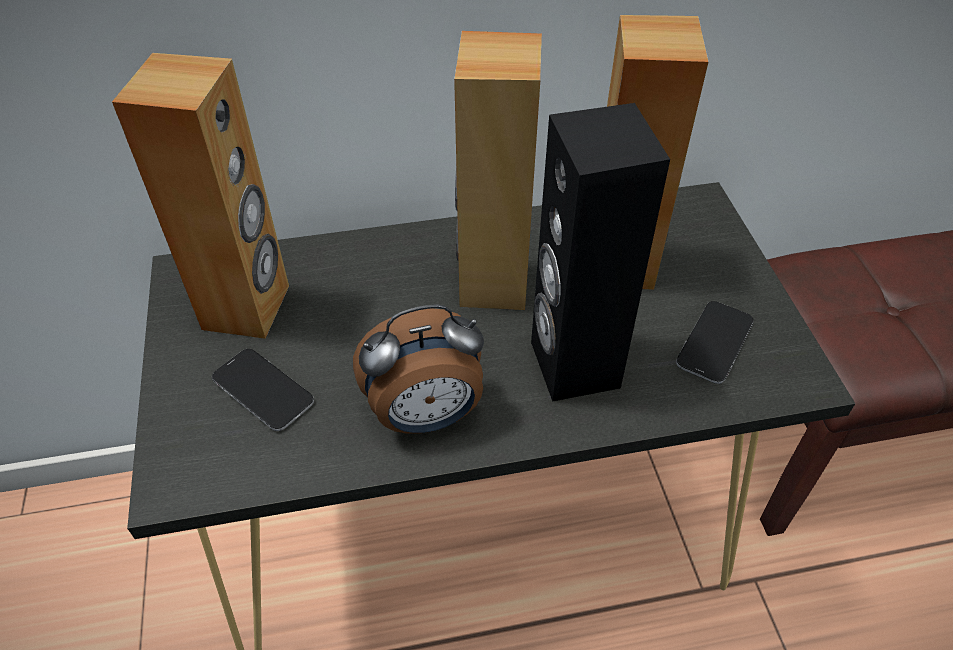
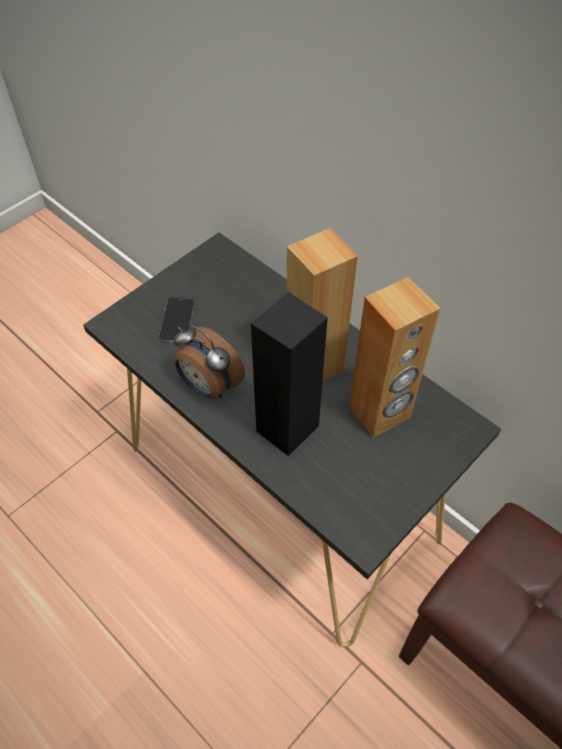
camera: 55 degrees right, 5 degrees up
brown speaker [112,53,289,339] -> none
phone [676,301,754,384] -> none

